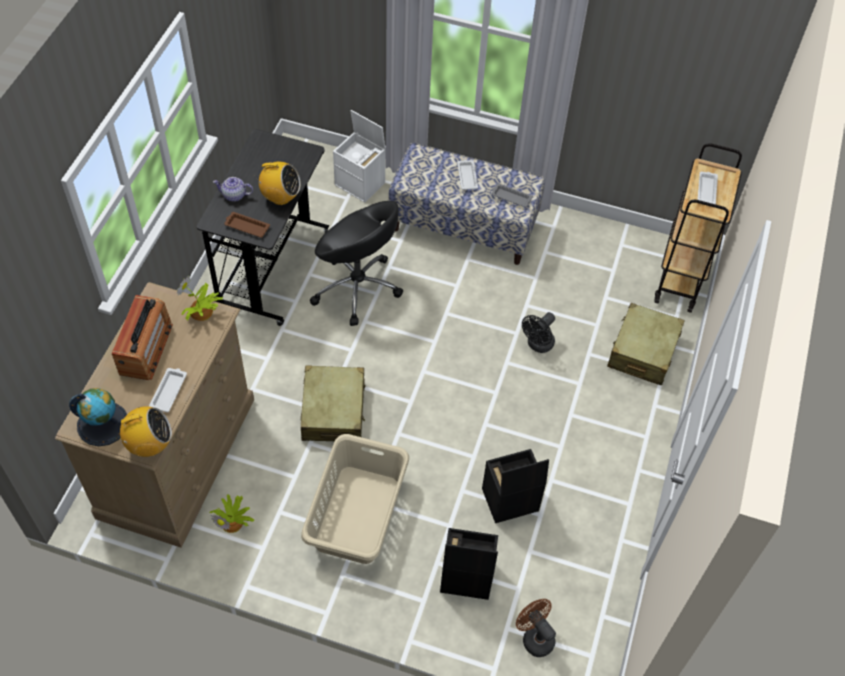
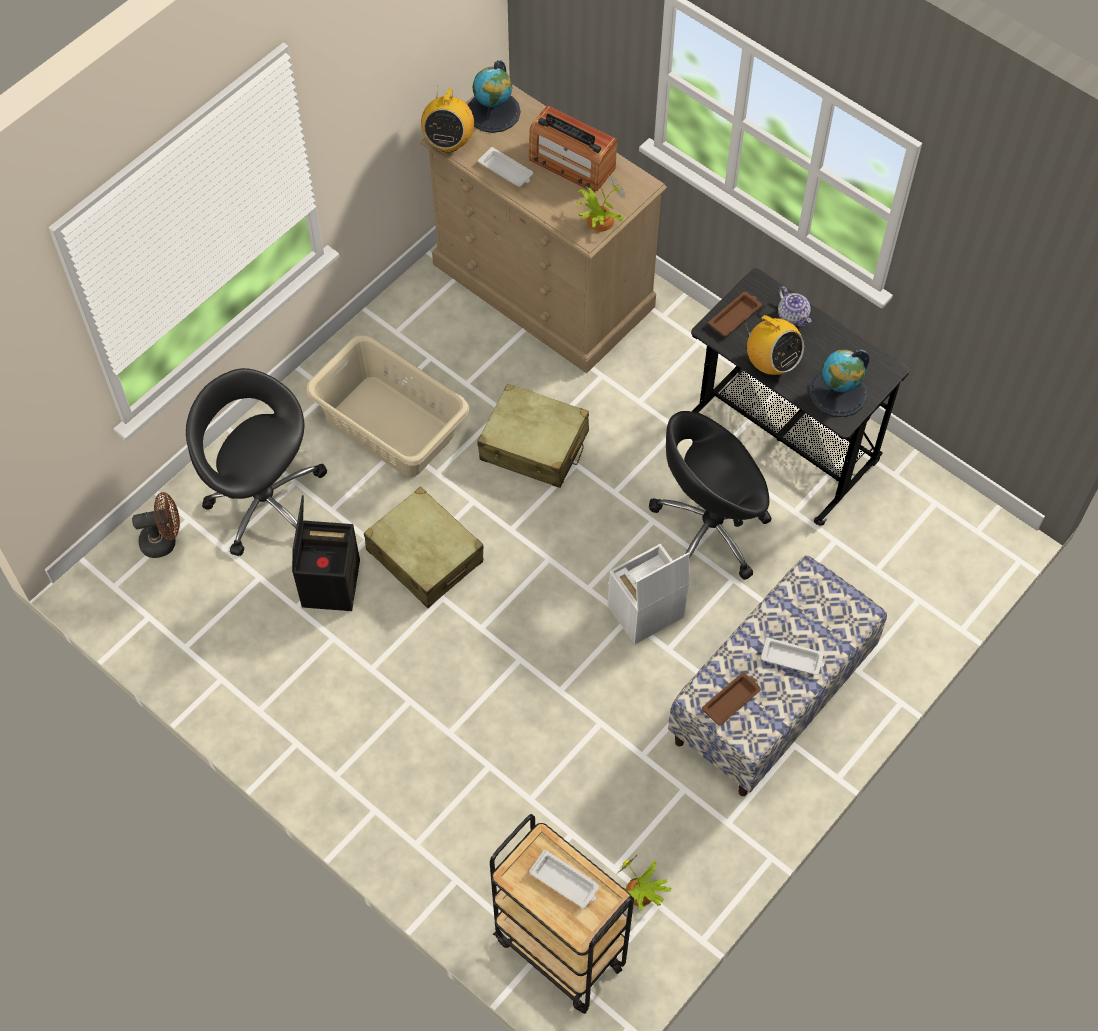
camera: 115 degrees right, 5 degrees up
potted plant [209,495,254,533] -> potted plant moved to [618,853,672,911]
teapot [213,177,253,202] -> teapot turned 120 degrees clockwise [778,286,811,327]
radio [254,162,301,205] -> radio turned 75 degrees counterclockwise [745,315,804,375]
white storage box [333,110,385,203] -> white storage box moved to [608,544,689,645]
black storage box [440,528,498,600] -> black office chair [186,368,327,556]
grey tray [491,183,533,207] -> brown tray [702,672,761,726]
black fan [522,312,555,353] -> none
beige suitcase [607,303,685,386] -> beige suitcase moved to [364,487,484,608]
none -> globe [809,349,870,417]

